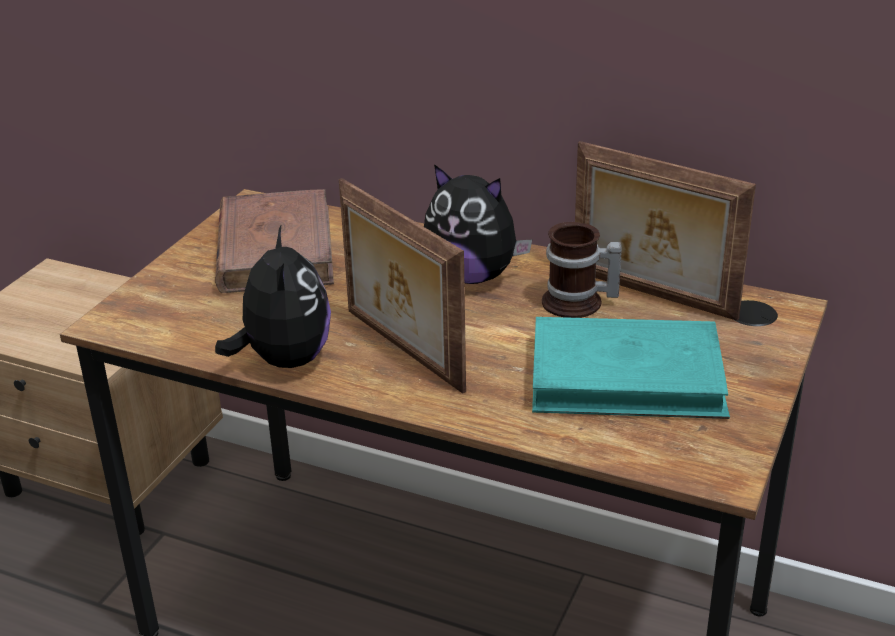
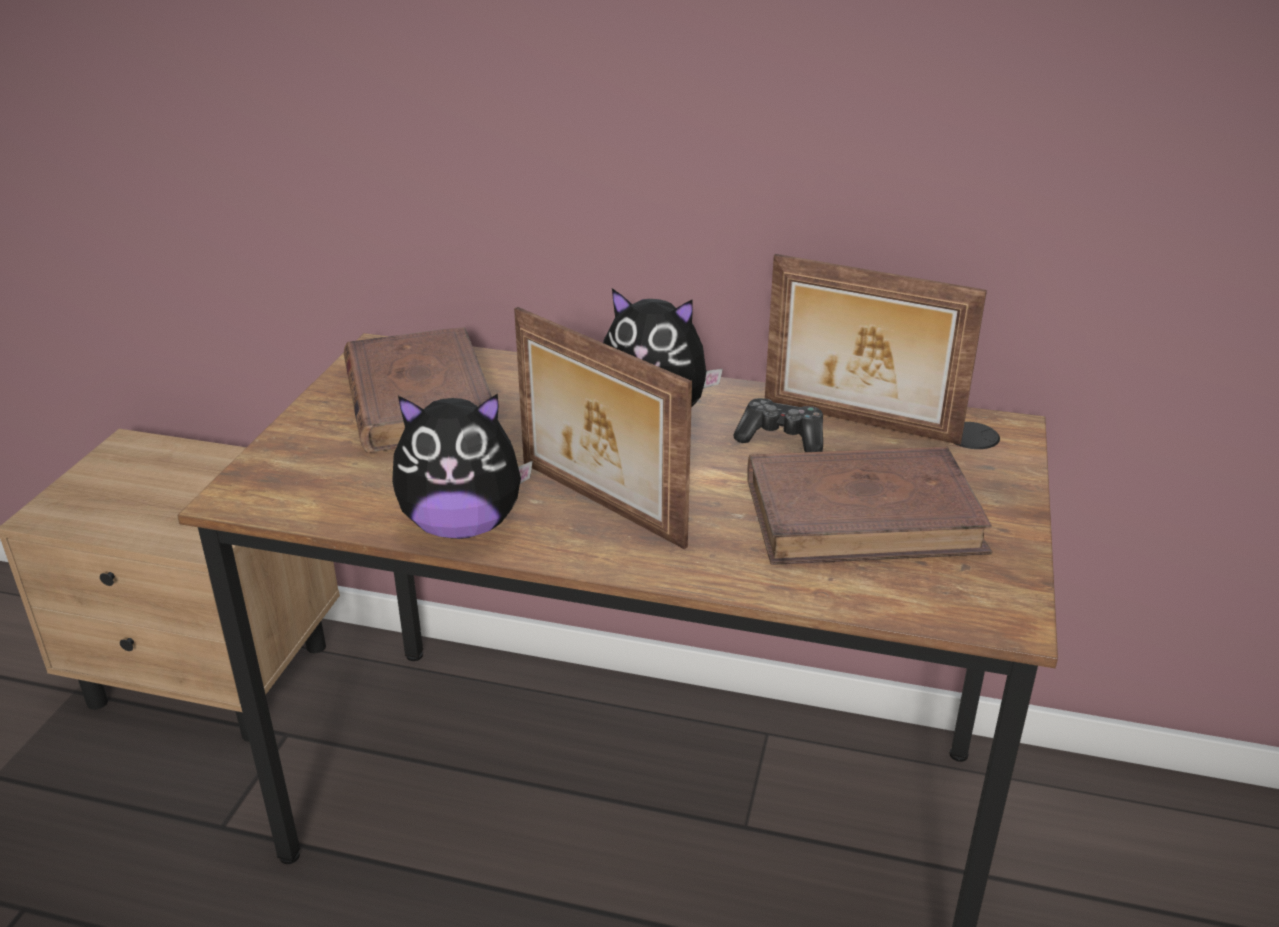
camera: 10 degrees left, 0 degrees up
plush toy [215,226,331,368] -> plush toy turned 105 degrees clockwise [392,394,533,539]
turquoise book [532,317,730,419] -> brown book [748,447,992,565]
mug [542,222,622,318] -> game controller [734,398,823,452]

